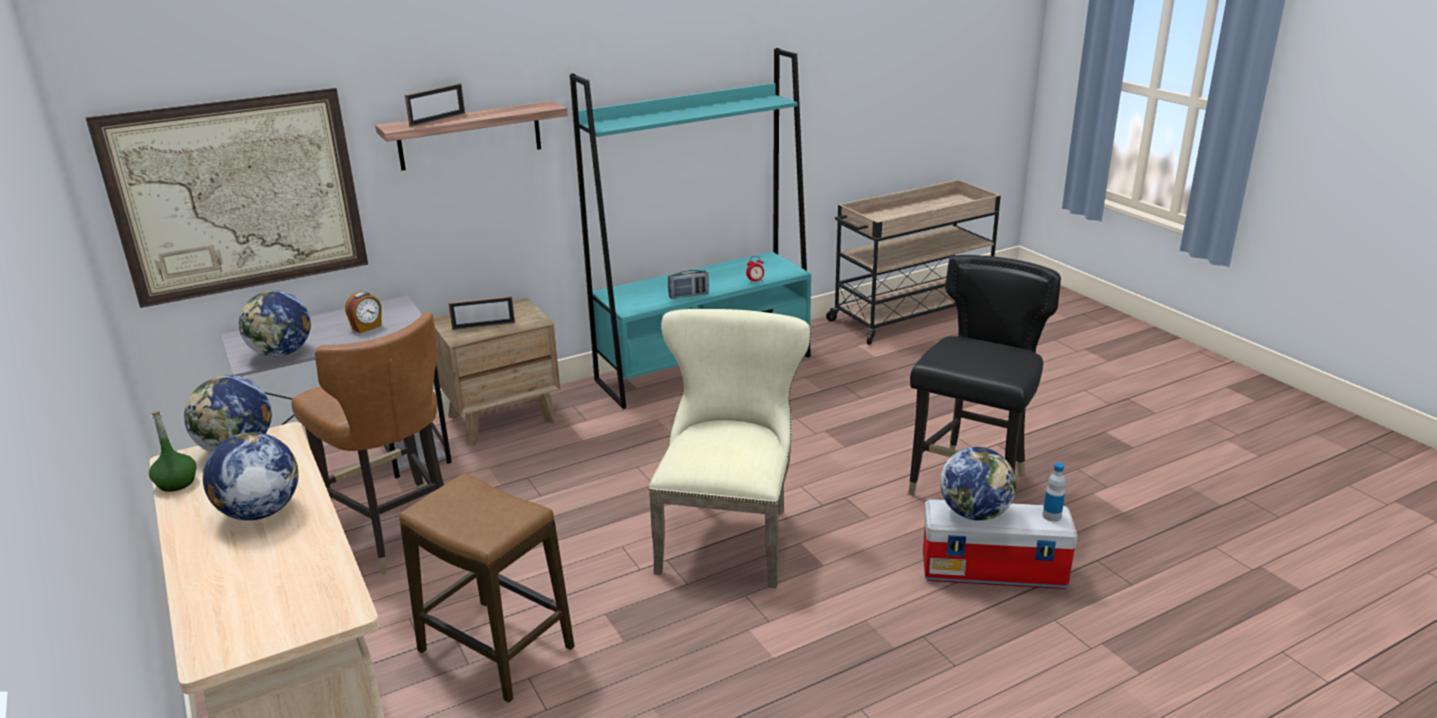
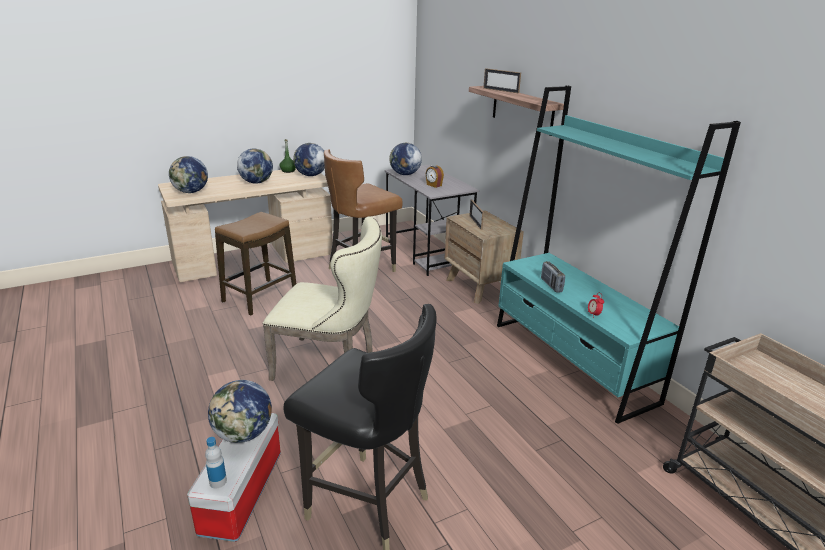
camera: 90 degrees right, 0 degrees up
picture [86,88,368,308] -> none
none -> globe [169,156,208,193]

